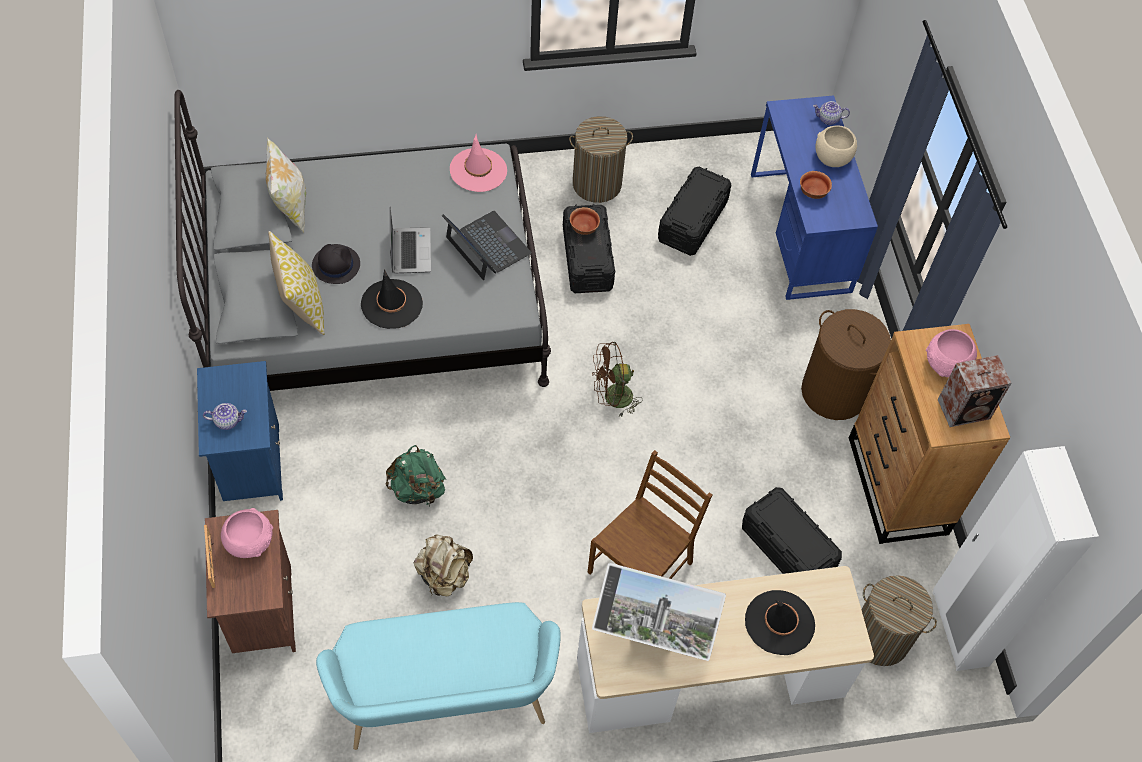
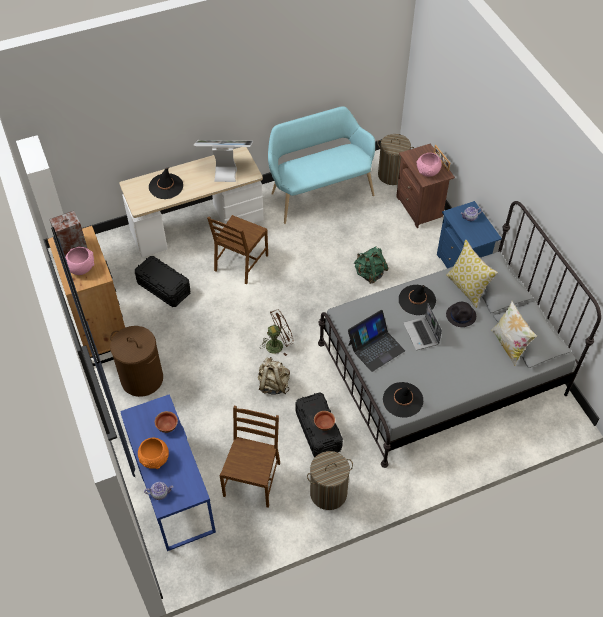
camera: 170 degrees right, 5 degrees down
beige backpack [414,534,473,597] -> beige backpack moved to [258,357,290,395]
laptop [442,211,532,280] -> laptop turned 75 degrees counterclockwise [348,310,405,372]
pink hat [450,134,507,192] -> black hat [383,382,423,418]
black storage box [658,167,732,256] -> brown chair [220,406,280,508]
beige bowl [815,125,857,167] -> orange bowl [138,438,169,469]
laundry basket [861,575,937,666] -> laundry basket moved to [377,134,414,185]

